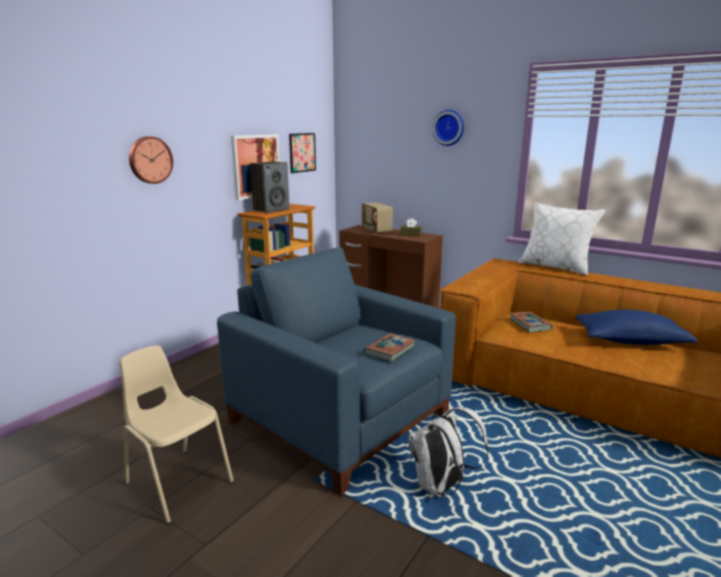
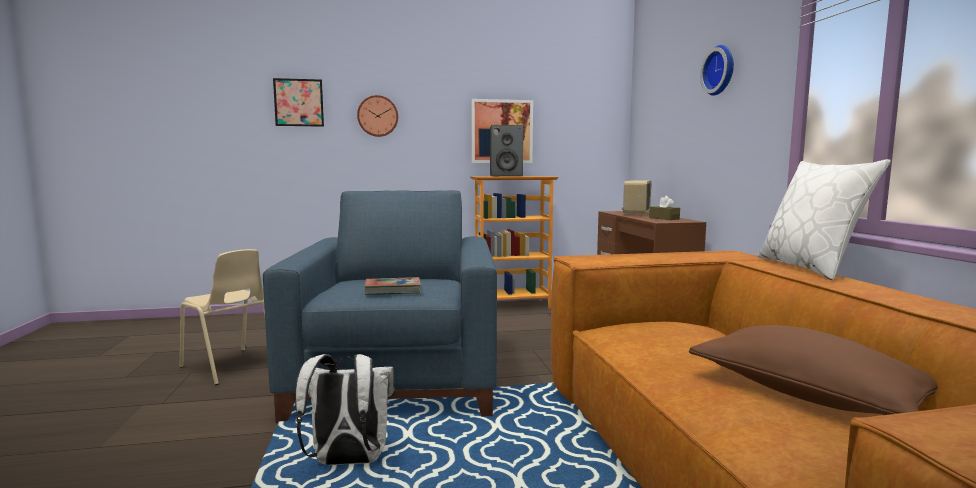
camera: 45 degrees right, 10 degrees down
beige chair [119,345,234,524] -> beige chair turned 135 degrees clockwise [180,249,265,385]
picture [289,133,316,173] -> picture moved to [273,78,324,127]
book [510,312,552,332] -> none
blue pillow [575,310,698,345] -> brown pillow [689,325,938,415]

